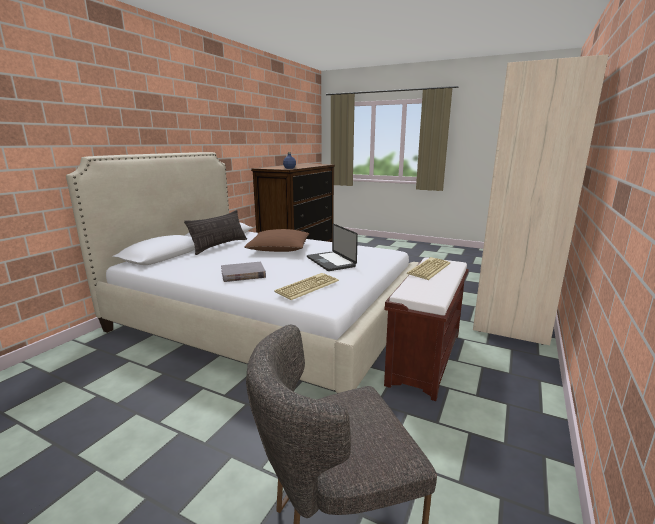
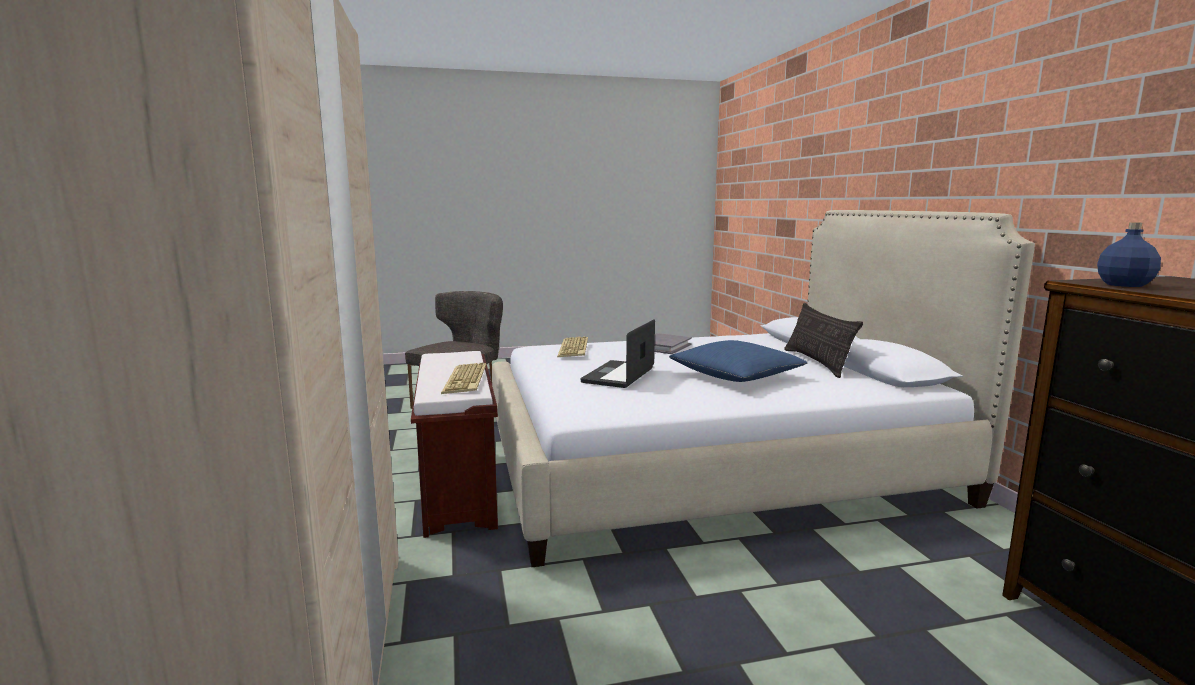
camera: 140 degrees right, 5 degrees down
brown pillow [245,229,309,252] -> blue pillow [669,340,808,382]
laptop [307,224,358,271] -> laptop turned 90 degrees counterclockwise [581,319,655,388]

